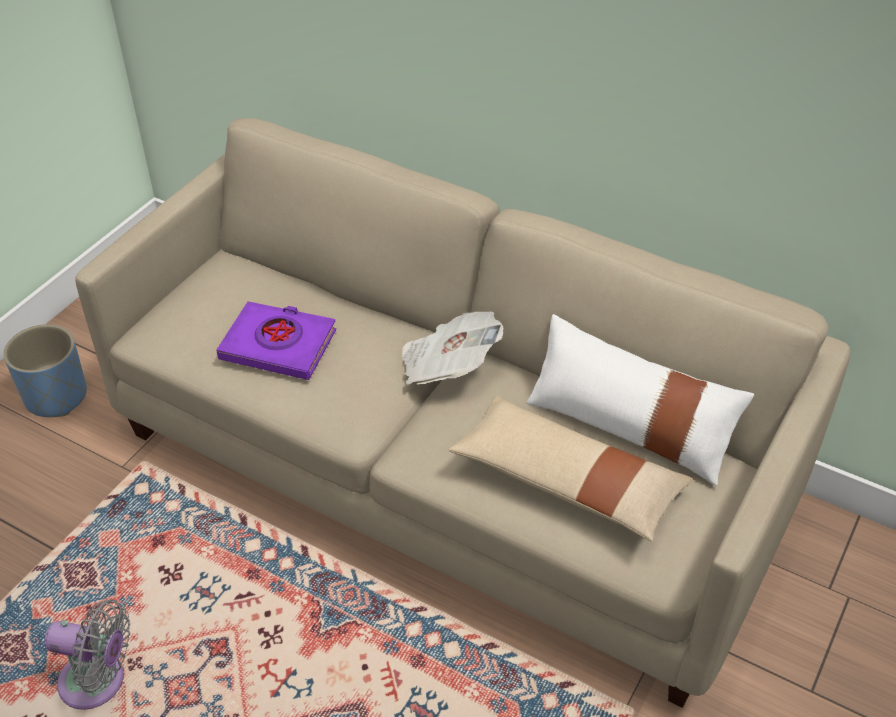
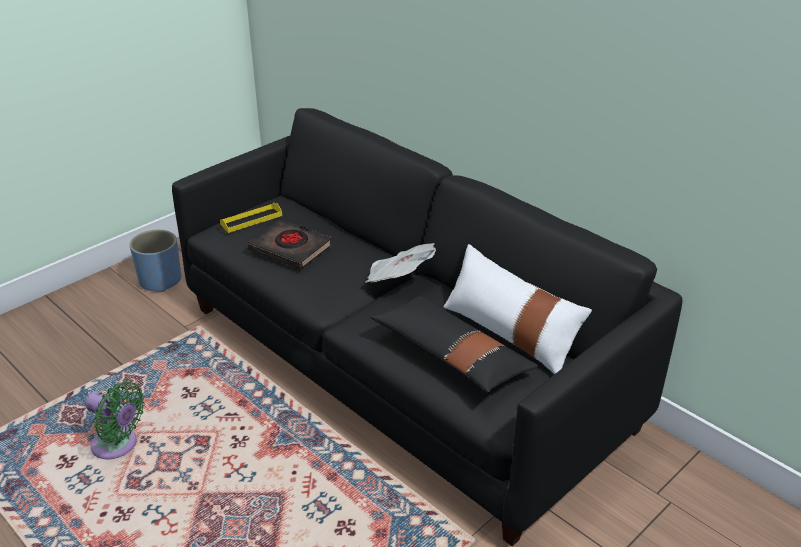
camera: 15 degrees right, 10 degrees down
grey fan [44,599,130,710] -> green fan [85,382,145,459]
beige sofa [75,118,851,708] -> black sofa [172,108,682,546]
purple book [216,301,336,380] -> black book [248,220,332,270]
beige pillow [448,396,693,541] -> black pillow [370,296,539,393]
none -> yellow tray [220,203,282,233]

